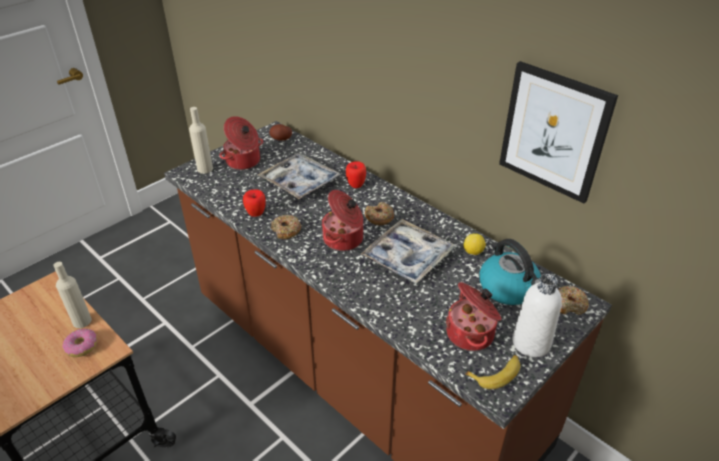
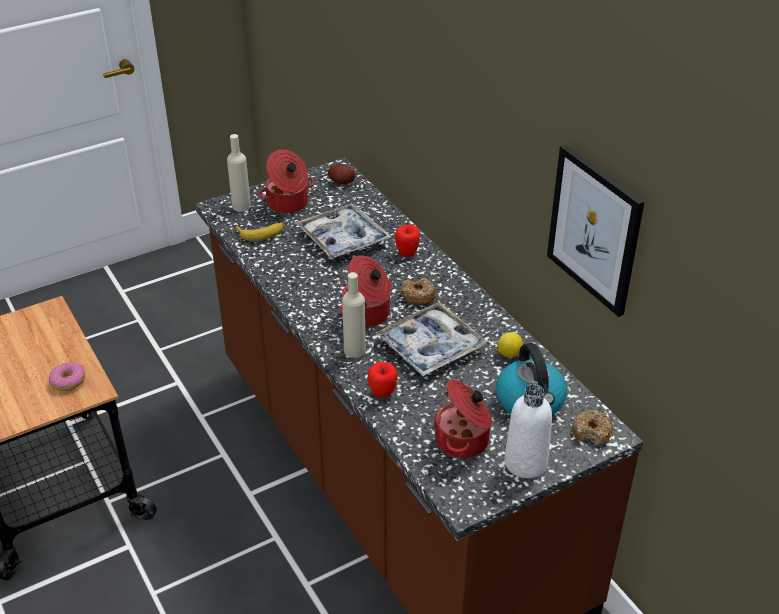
camera: 15 degrees right, 0 degrees up
beige bottle [53,262,92,328] -> beige bottle moved to [342,272,366,358]
apple [243,189,266,217] -> apple moved to [368,362,397,398]
donut [271,215,301,239] -> none
banana [465,355,520,389] -> banana moved to [234,222,284,241]

